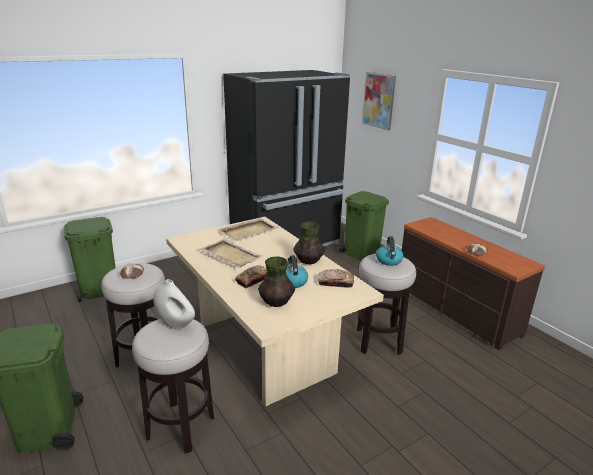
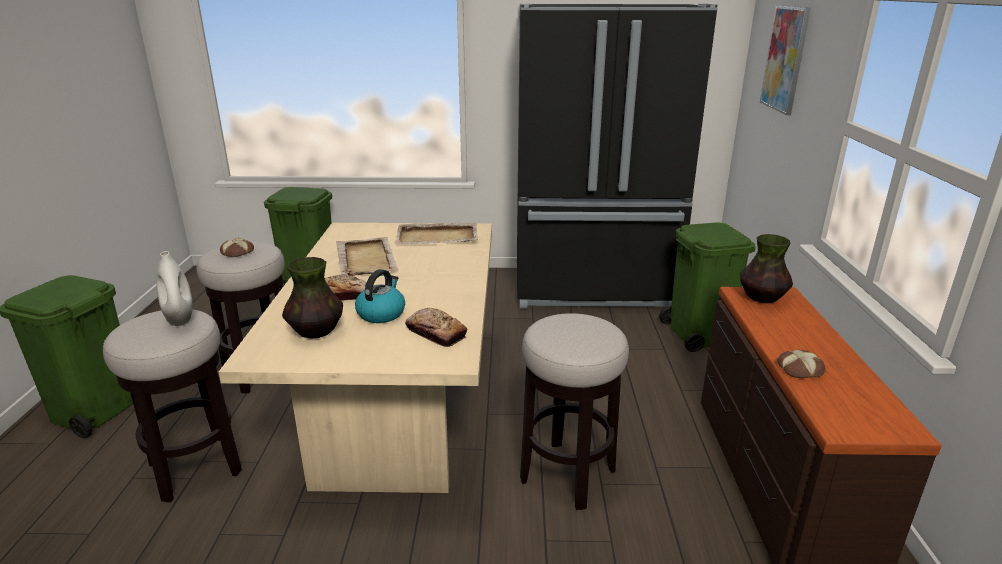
camera: 35 degrees right, 0 degrees up
vase [293,222,325,264] -> vase moved to [740,234,793,303]
kettle [376,236,403,266] -> none

